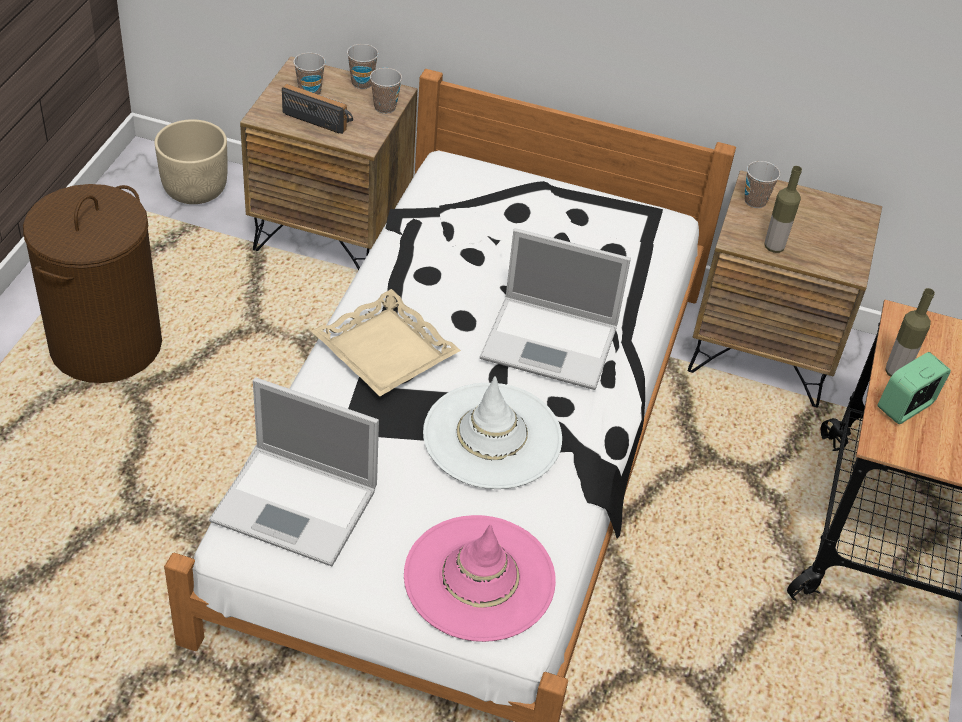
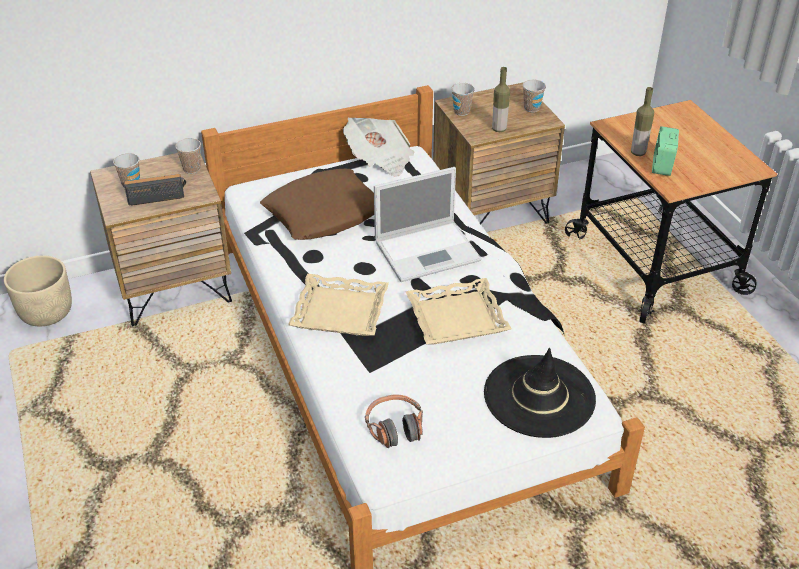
camera: 35 degrees left, 5 degrees down
brown laundry basket [23,184,162,383] -> none
laptop [209,377,379,566] -> headphones [365,395,423,448]
cup [347,44,379,89] -> cup moved to [523,79,546,112]
pink hat [404,515,556,642] -> black hat [484,348,596,438]
white hat [423,376,562,489] -> beige tray [405,278,511,345]
none -> brown pillow [260,169,374,240]
none -> newspaper [343,118,415,176]

